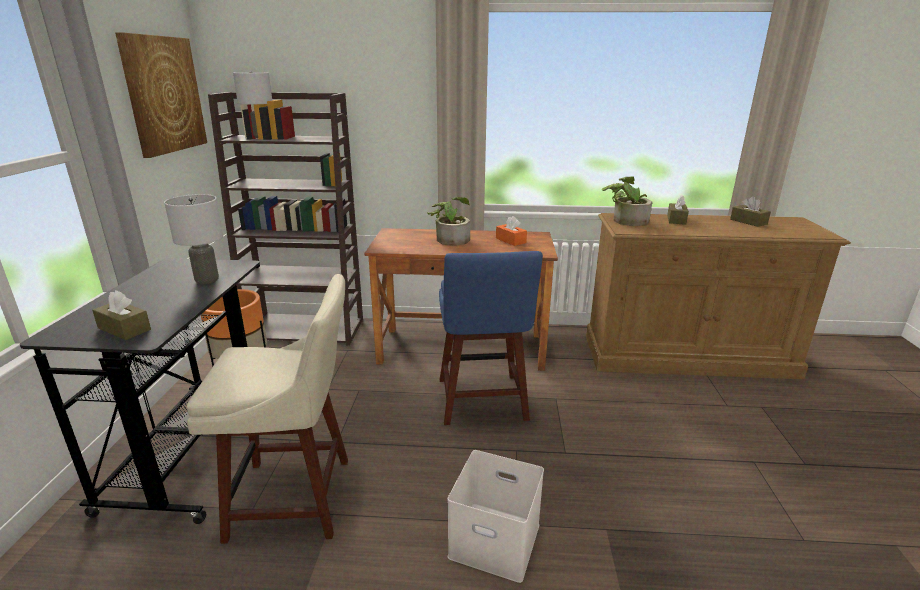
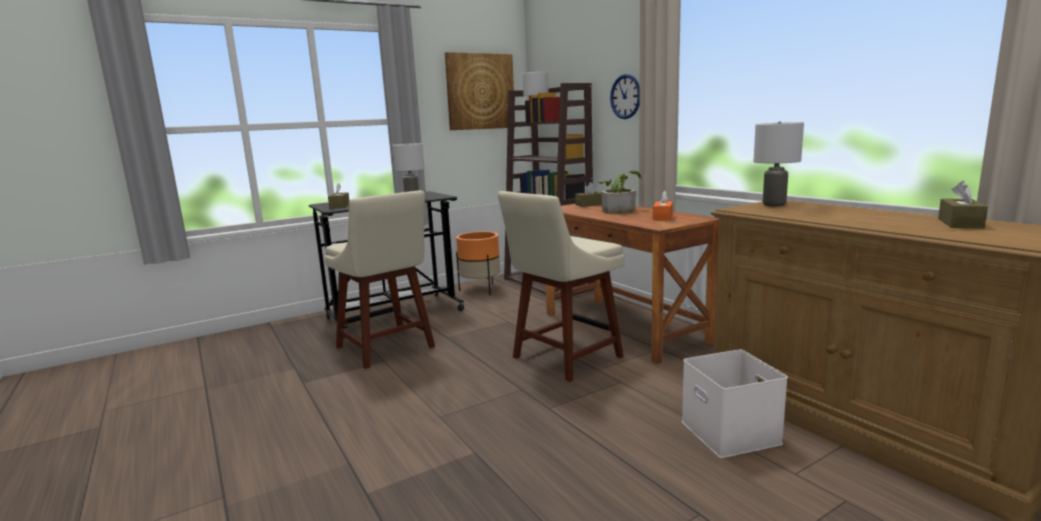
camera: 55 degrees right, 10 degrees down
blue stool [439,251,543,425] -> beige stool [498,191,625,382]
white storage box [447,450,544,583] -> white storage box moved to [682,349,788,458]
potted plant [602,176,652,226] -> white table lamp [753,121,804,207]
brown tissue box [667,195,689,225] -> brown tissue box moved to [575,182,602,207]
none -> wall clock [610,74,640,119]

